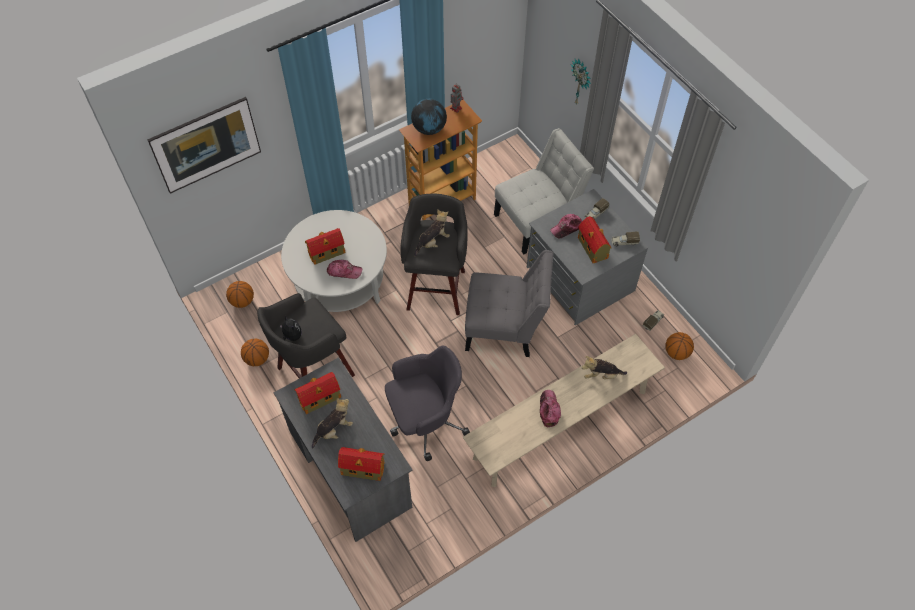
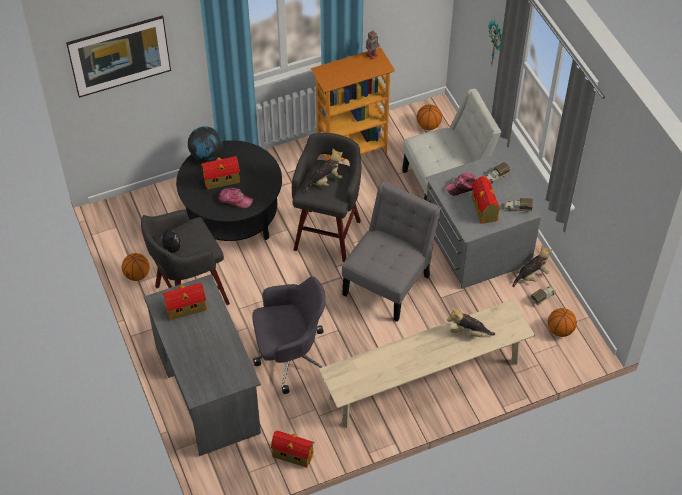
camera: 10 degrees right, 5 degrees down
basketball [226,281,254,308] -> basketball moved to [417,104,442,130]
white coffee table [281,210,387,312] -> black coffee table [176,140,282,241]
plush toy [312,398,353,448] -> plush toy moved to [512,246,552,287]
toy house [338,447,385,481] -> toy house moved to [271,431,314,468]
globe [411,99,447,135] -> globe moved to [188,126,223,161]
grey chair [465,250,553,357] -> grey chair turned 75 degrees counterclockwise [342,181,441,322]
cap [540,390,561,427] -> none

